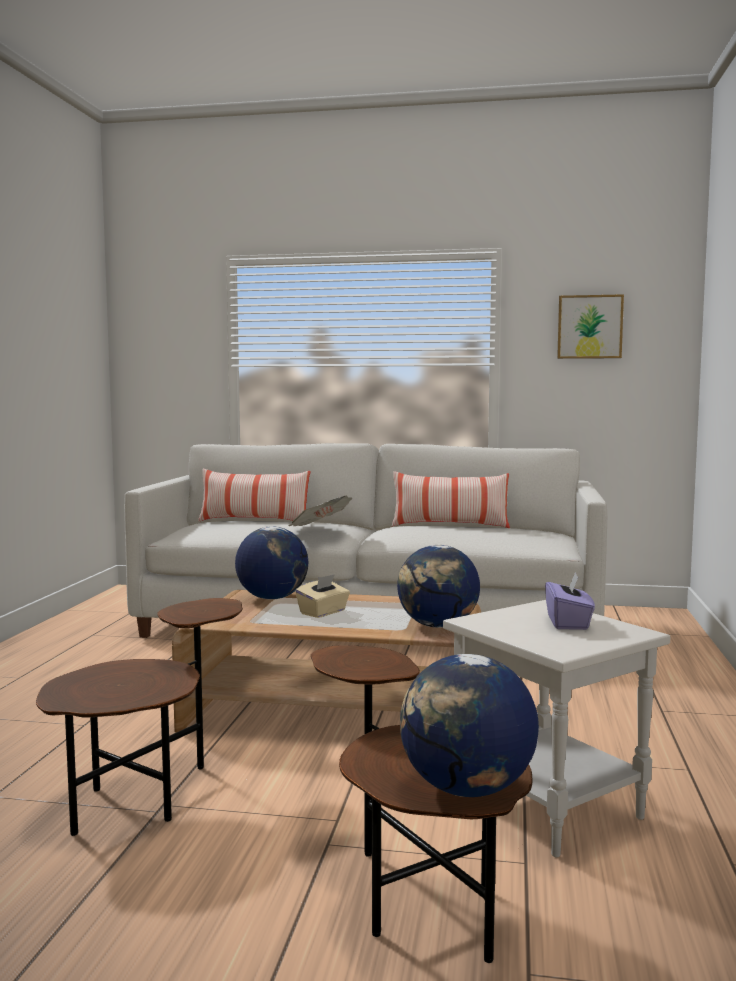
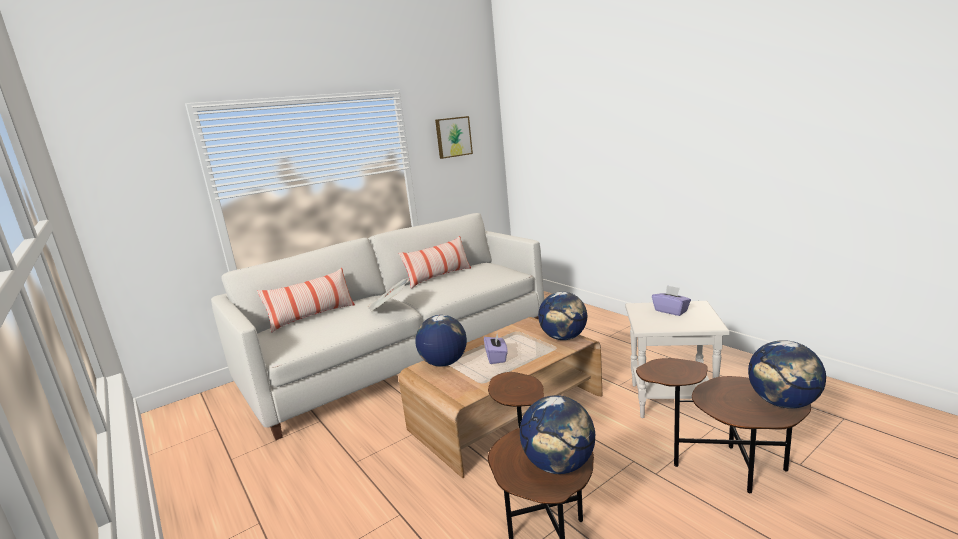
camera: 45 degrees left, 10 degrees up
beige tissue box [295,574,350,618] -> purple tissue box [484,334,508,364]
none -> globe [520,395,595,474]

